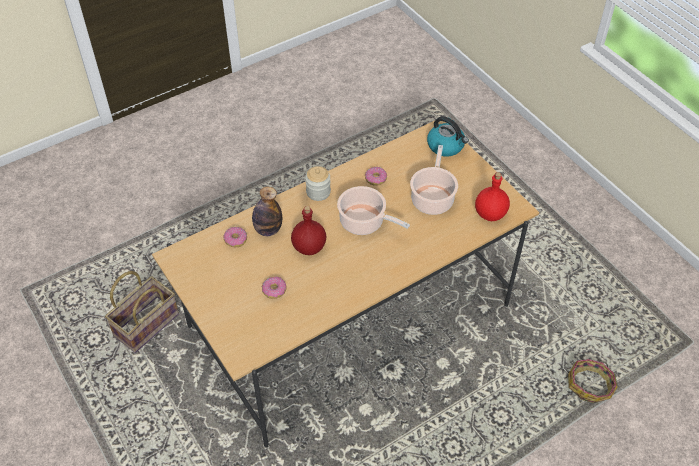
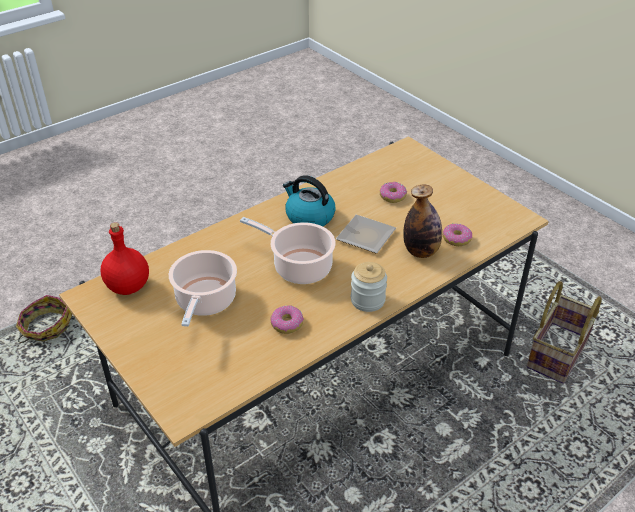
camera: 175 degrees right, 10 degrees down
red bottle [291,206,326,255] -> plate [336,215,396,253]
kettle [427,116,469,157] -> kettle moved to [283,175,336,226]

